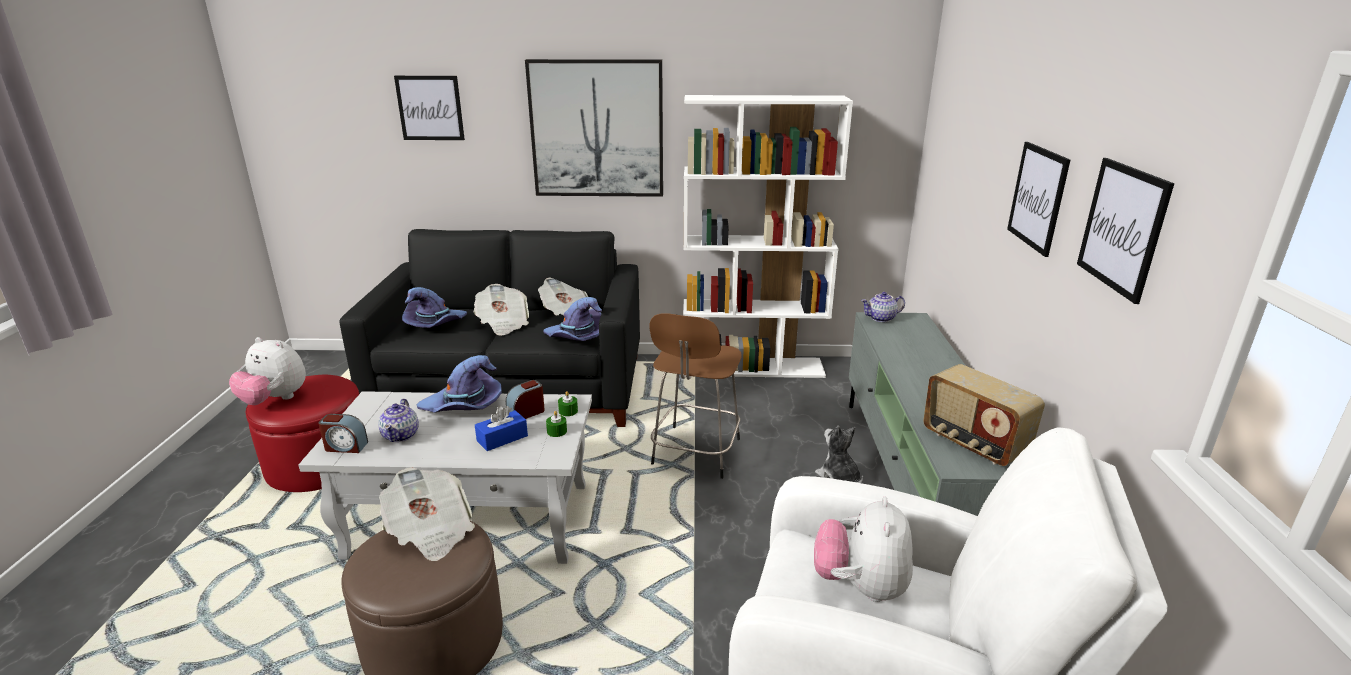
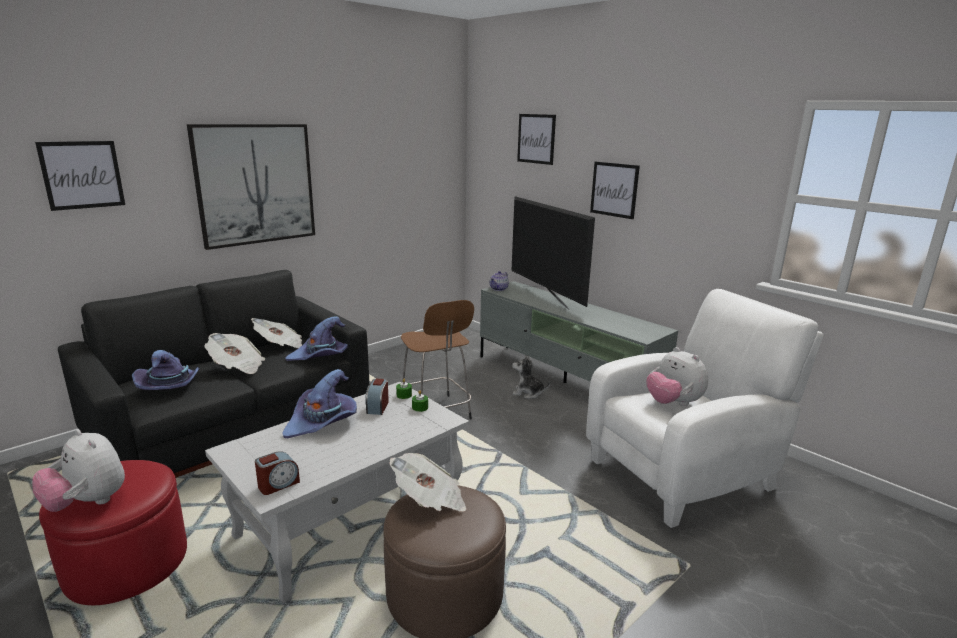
camera: 45 degrees left, 5 degrees down
plush toy [229,337,306,405] -> plush toy turned 60 degrees clockwise [32,429,125,512]
teapot [378,399,419,442] -> none
blue tissue box [475,406,528,451] -> none
white bookcase [683,95,853,378] -> none
radio [923,364,1045,466] -> none
picture [1077,158,1174,304] -> picture moved to [517,114,556,165]
none -> television [512,196,595,309]

